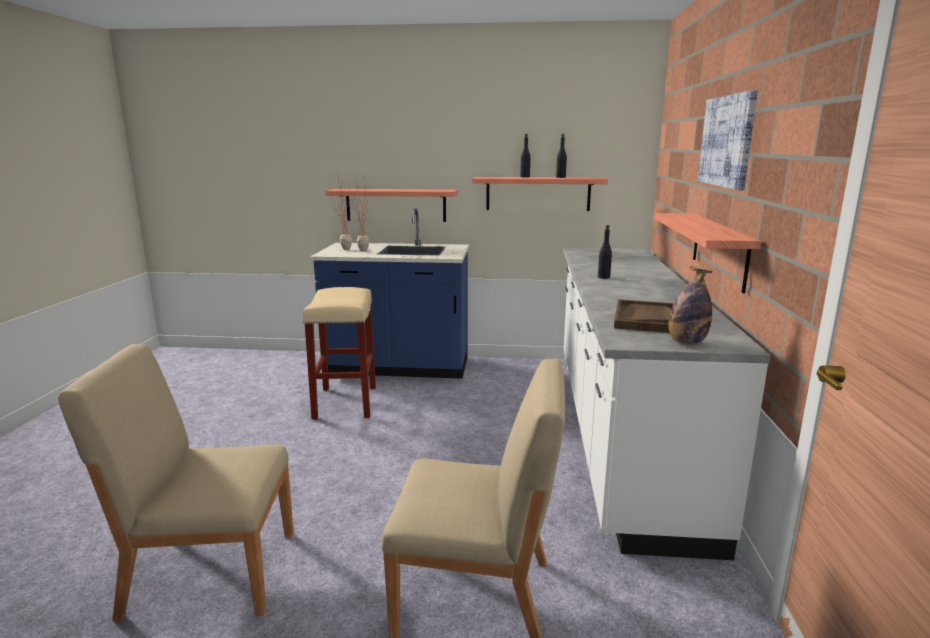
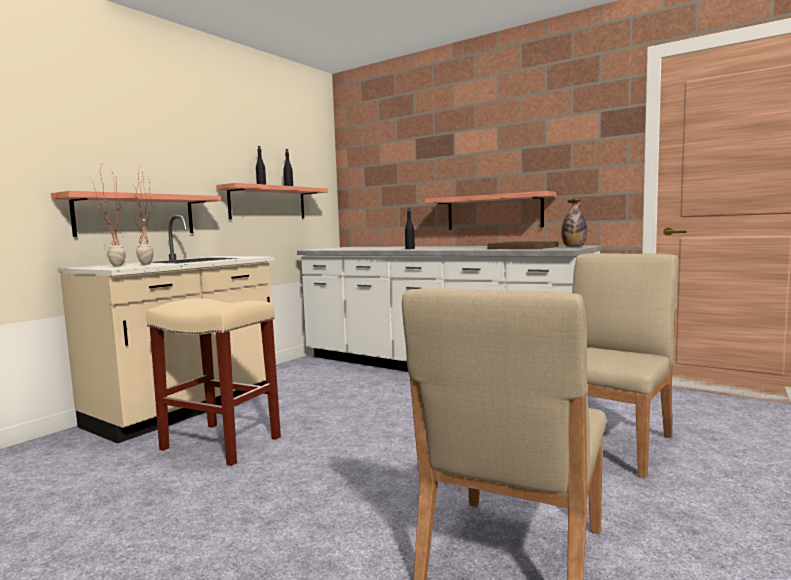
camera: 60 degrees left, 10 degrees down
blue counter [310,208,469,379] -> beige counter [58,215,274,444]
picture [698,90,758,190] -> none

